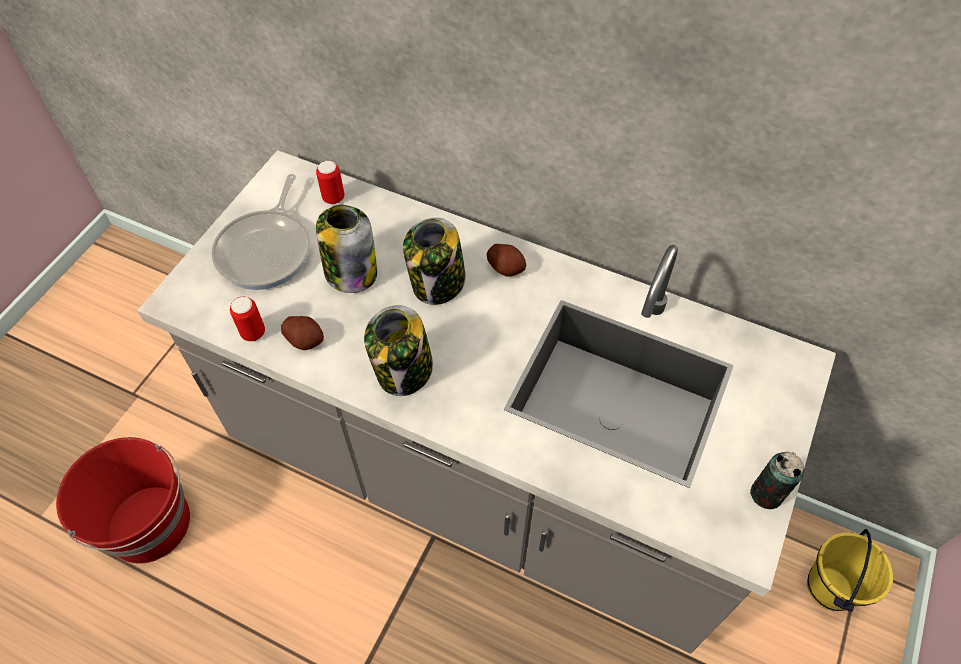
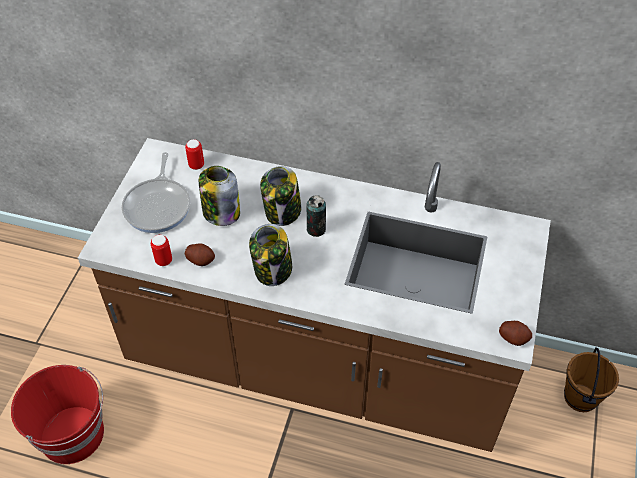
camera: 10 degrees left, 5 degrees down
grey counter [137,150,836,654] -> brown counter [78,138,551,452]
potato [487,244,526,277] -> potato moved to [499,321,532,346]
can [750,452,804,509] -> can moved to [306,195,326,237]
yellow bucket [807,529,893,612] -> brown bucket [564,347,619,412]

